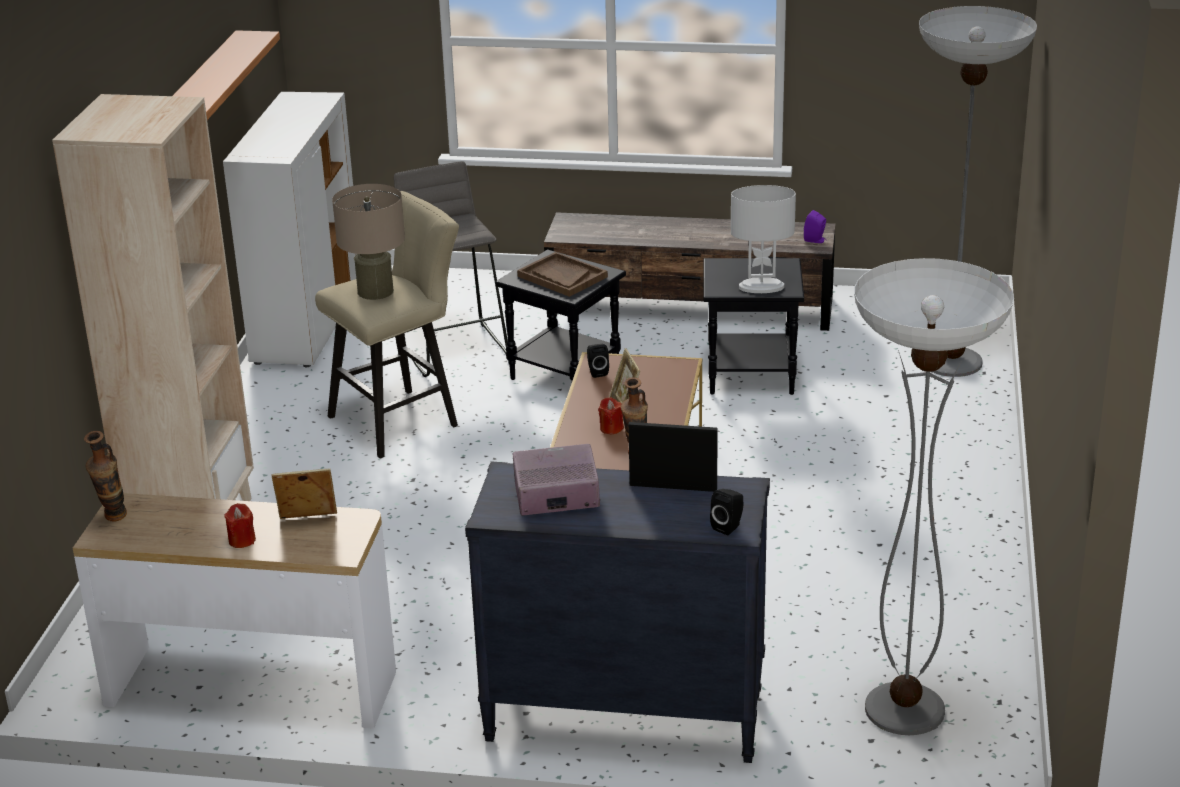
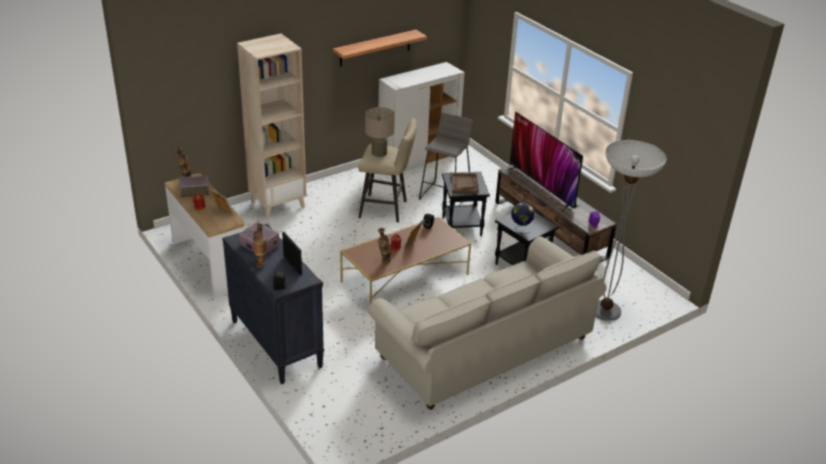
camera: 45 degrees right, 5 degrees up
white table lamp [731,185,796,293] -> globe [511,202,535,234]
floor lamp [854,258,1014,735] -> none
none -> radio [179,175,210,198]
none -> vase [253,223,267,268]
none -> beige sofa [368,236,607,410]
none -> television [506,112,583,213]

